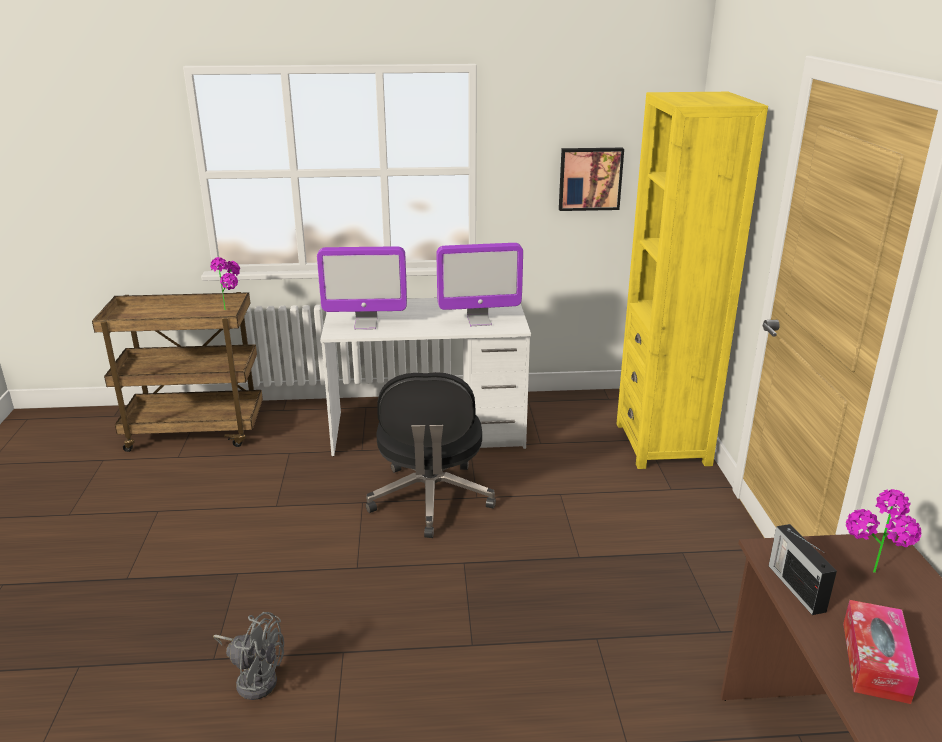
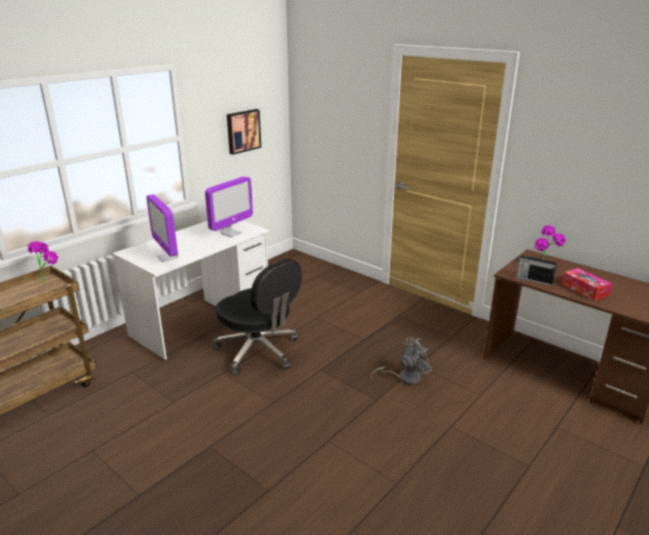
camera: 45 degrees left, 0 degrees up
grey fan [213,612,284,700] -> grey fan moved to [371,338,432,385]
monitor [317,247,407,330] -> monitor turned 105 degrees clockwise [146,194,179,262]
yellow bookcase [617,92,768,469] -> none

